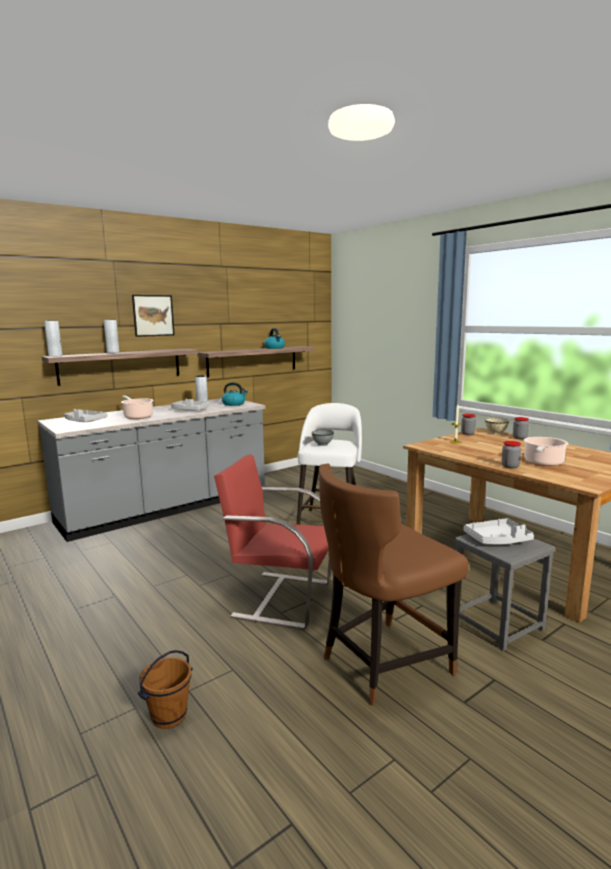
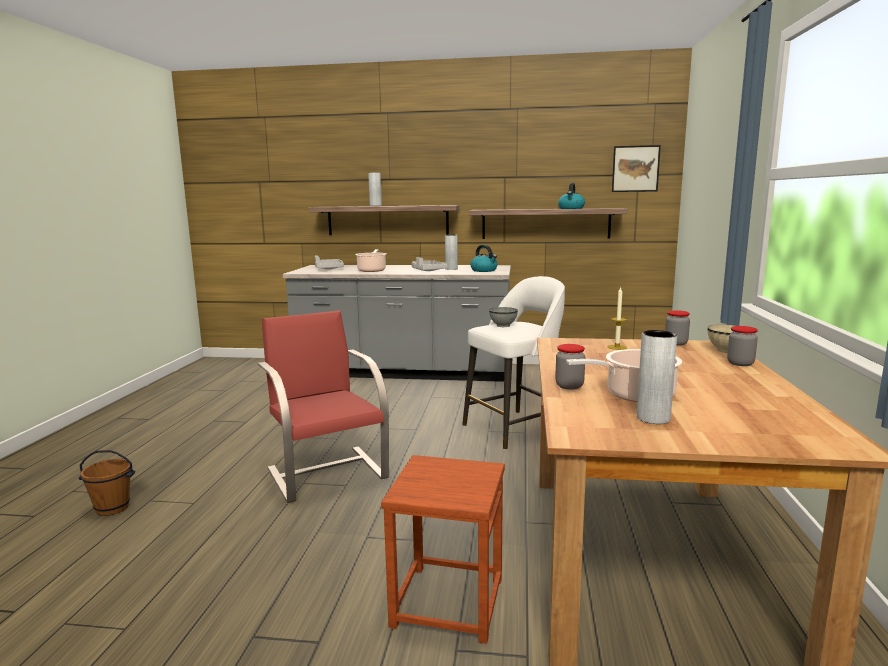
camera: 45 degrees right, 0 degrees up
grey vase [44,320,62,357] -> grey vase moved to [637,330,677,424]
picture [132,295,175,337] -> picture moved to [612,145,661,192]
brown chair [319,463,469,706] -> none
grey stool [454,534,556,651] -> brown stool [381,455,505,644]
grey tray [464,518,534,545] -> none

